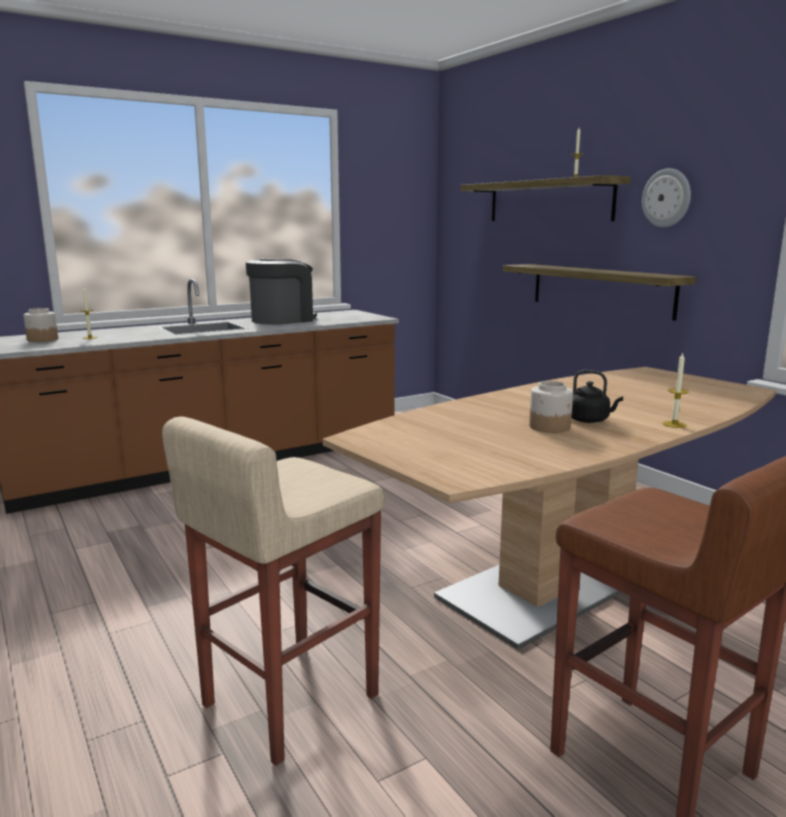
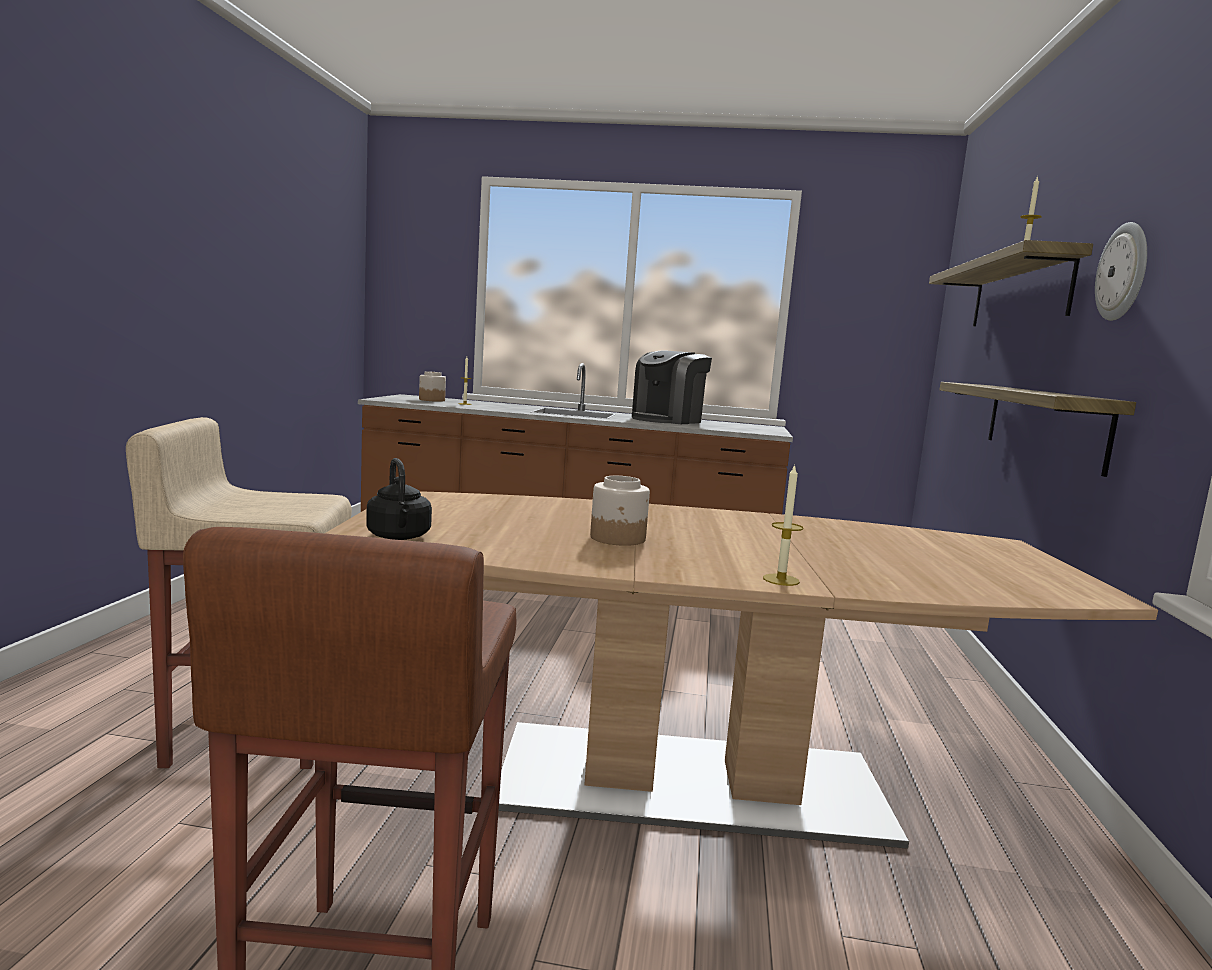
camera: 40 degrees right, 5 degrees down
coffee machine [246,258,317,325] -> coffee machine turned 135 degrees clockwise [632,350,712,424]
black kettle [572,370,623,423] -> black kettle moved to [366,458,432,540]

